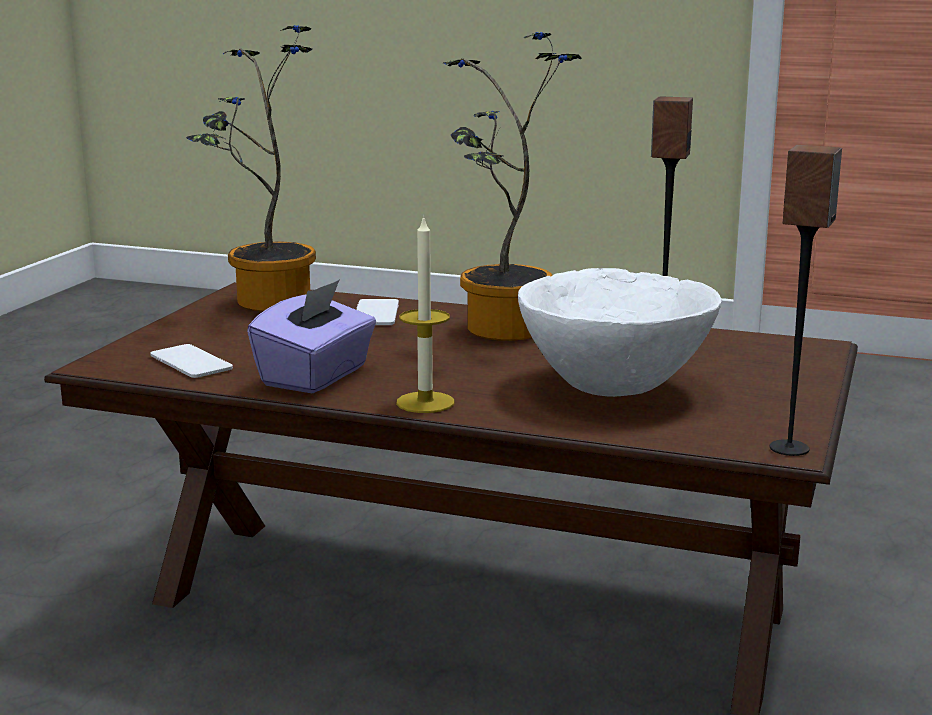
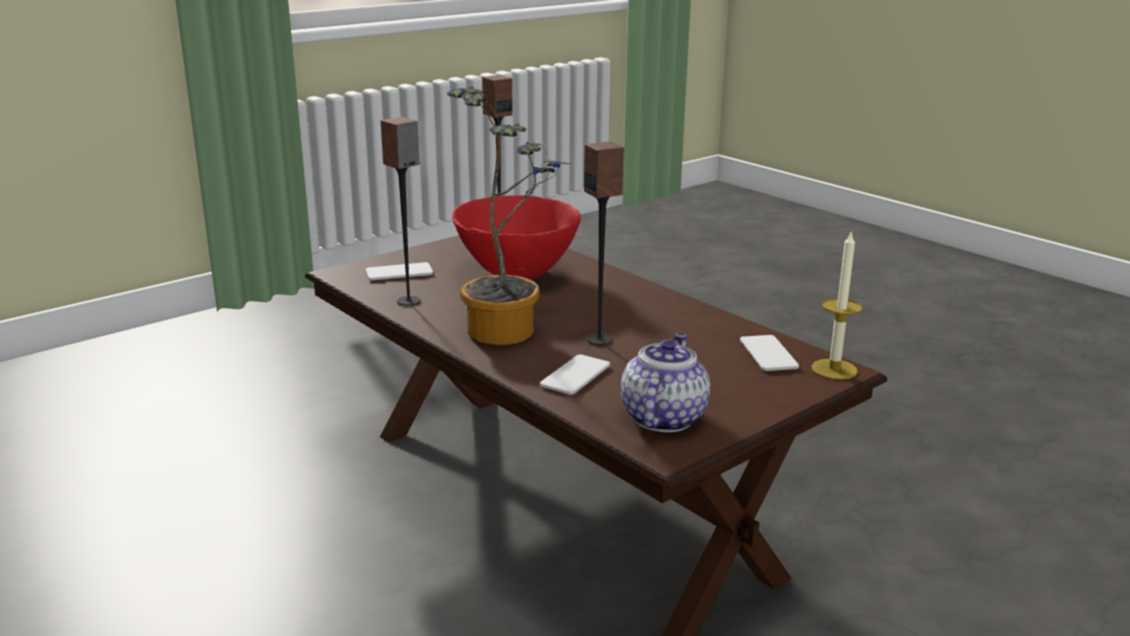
camera: 150 degrees left, 5 degrees up
potted plant [186,25,316,312] -> teapot [621,333,710,432]
purple tissue box [247,279,376,394] -> none
candle [396,215,454,413] -> candle moved to [812,233,862,380]
white bowl [518,268,721,397] -> red bowl [452,195,581,279]
none -> phone [366,262,433,280]
none -> speaker [584,141,624,345]

